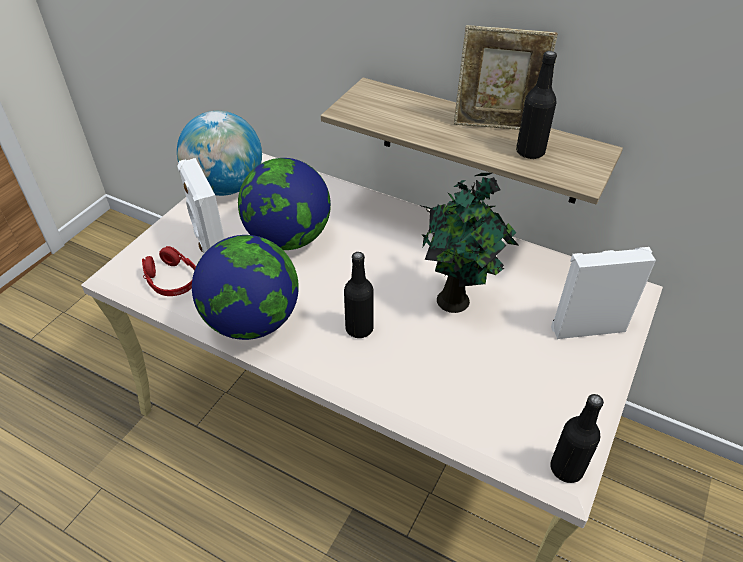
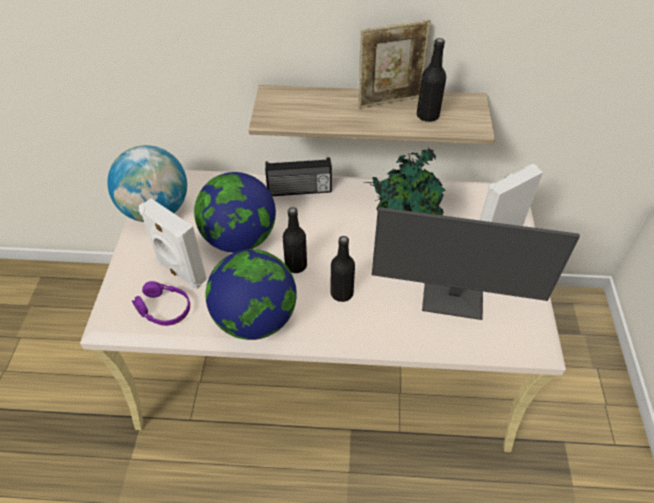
camera: 25 degrees left, 5 degrees up
red headphones [142,246,196,296] -> purple headphones [132,281,190,326]
black bottle [550,394,604,483] -> black bottle moved to [283,207,307,273]
none -> radio [265,157,332,196]
none -> monitor [372,207,580,320]

